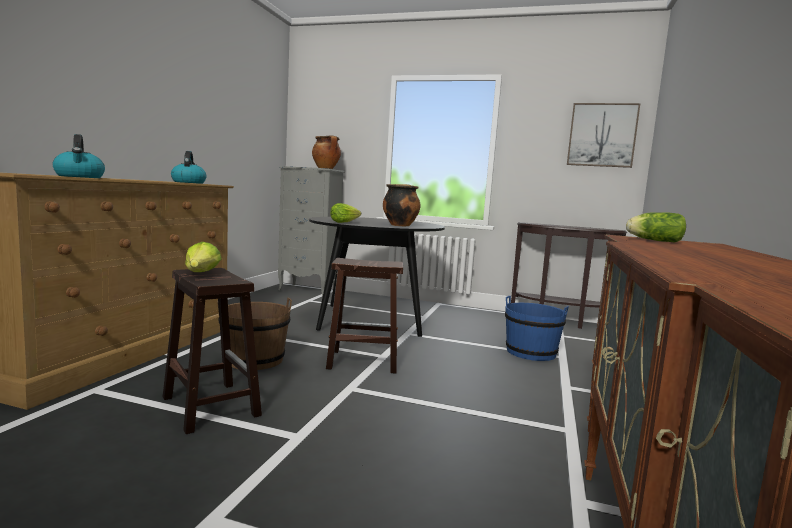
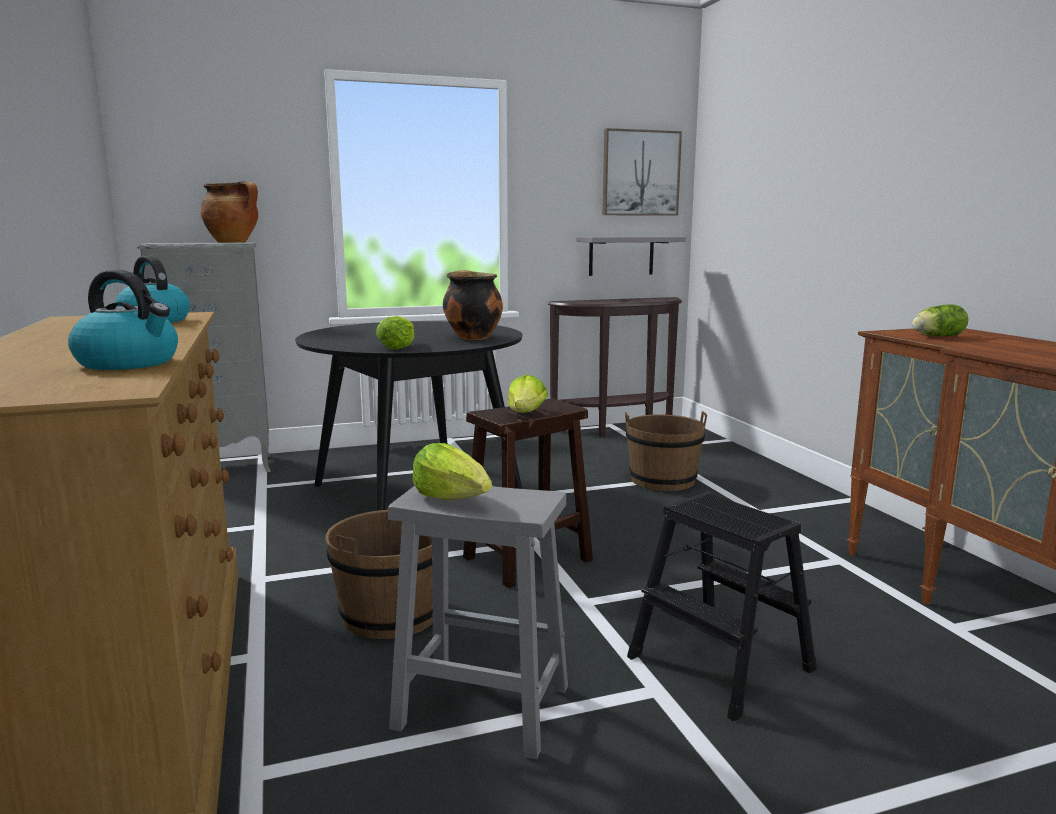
camera: 35 degrees left, 5 degrees up
brown stool [163,268,262,434] -> grey stool [388,486,568,760]
blue bucket [505,296,569,361] -> brown bucket [625,411,707,491]
none -> lettuce [508,375,548,413]
none -> grey shelf [576,236,686,276]
none -> black step ladder [627,492,817,721]

